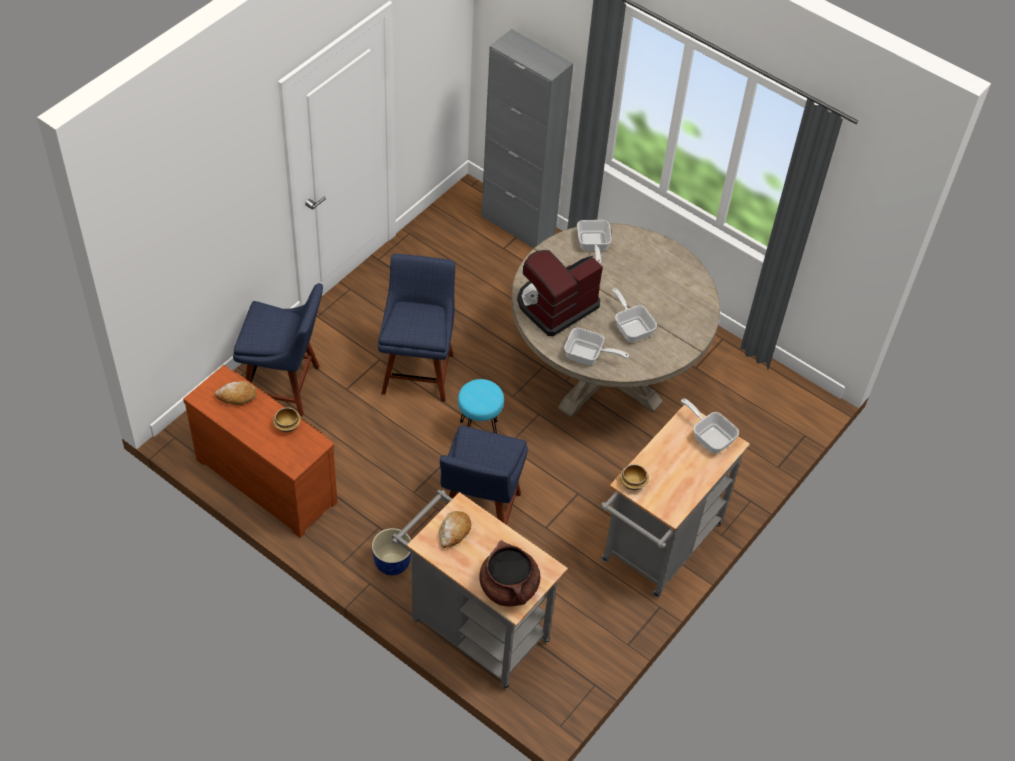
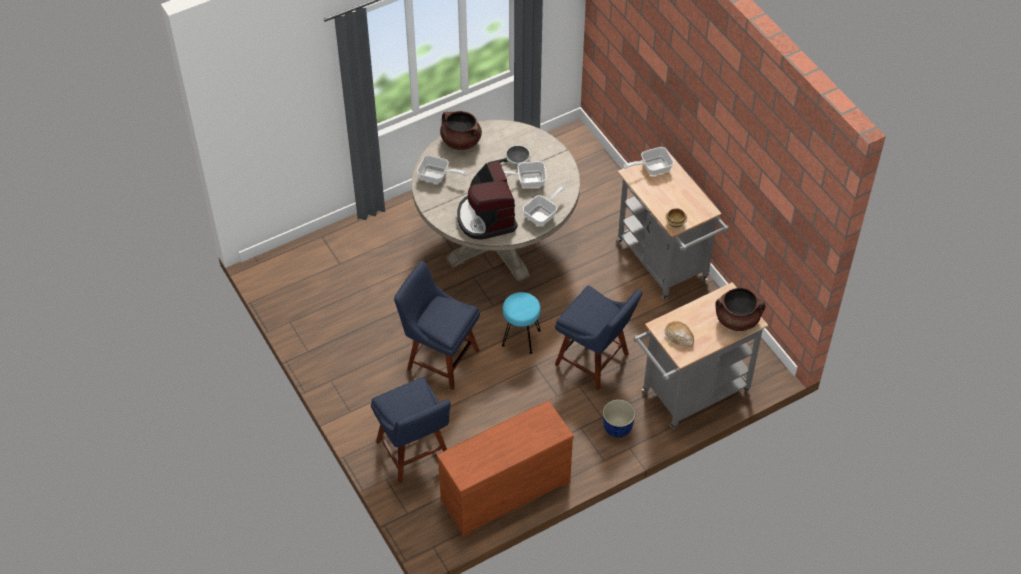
camera: 65 degrees left, 0 degrees up
bread [215,381,256,405] -> none
blue chair [233,283,323,416] -> blue chair turned 120 degrees clockwise [371,377,451,483]
bowl [273,407,301,432] -> none
grey cabinet [481,29,573,248] -> none
none -> brown cooking pot [440,111,482,150]
none -> frying pan [489,145,531,166]

